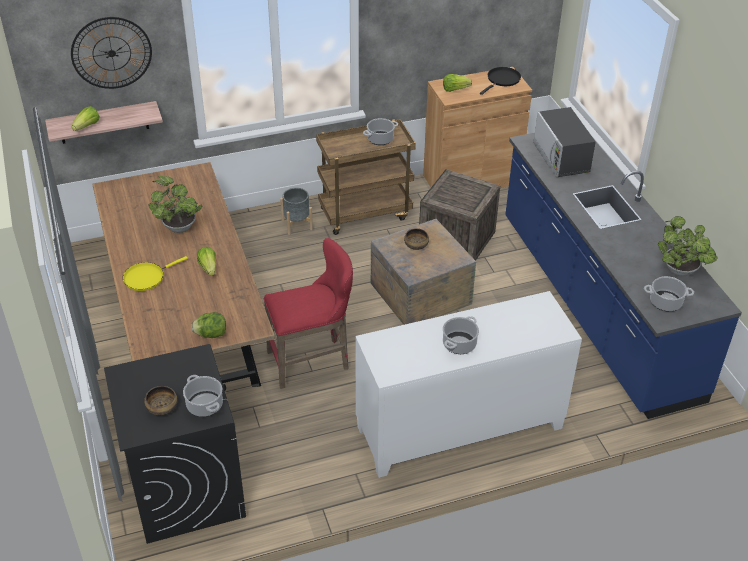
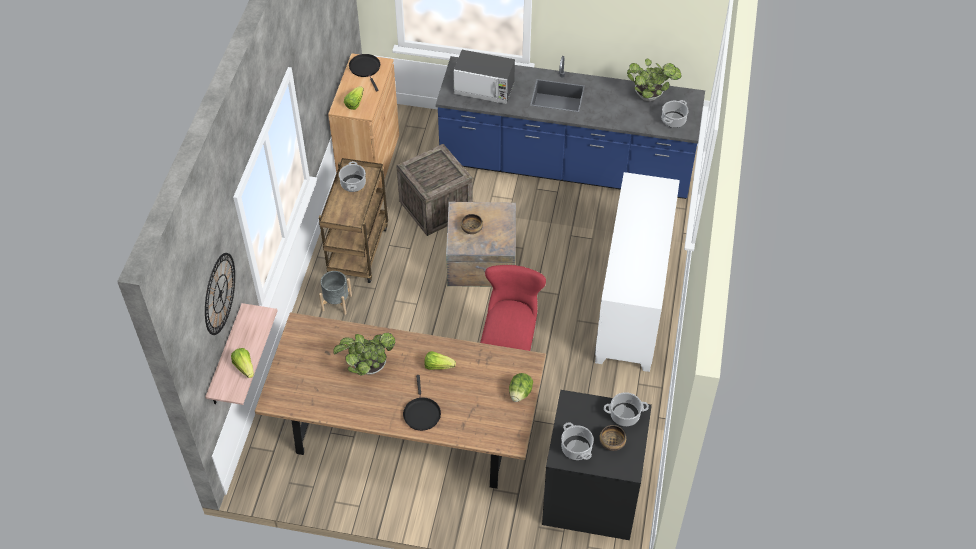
camera: 60 degrees left, 10 degrees up
yellow frying pan [123,256,188,291] -> black frying pan [403,375,441,431]
cooking pot [443,316,479,354] -> cooking pot moved to [561,423,594,460]

